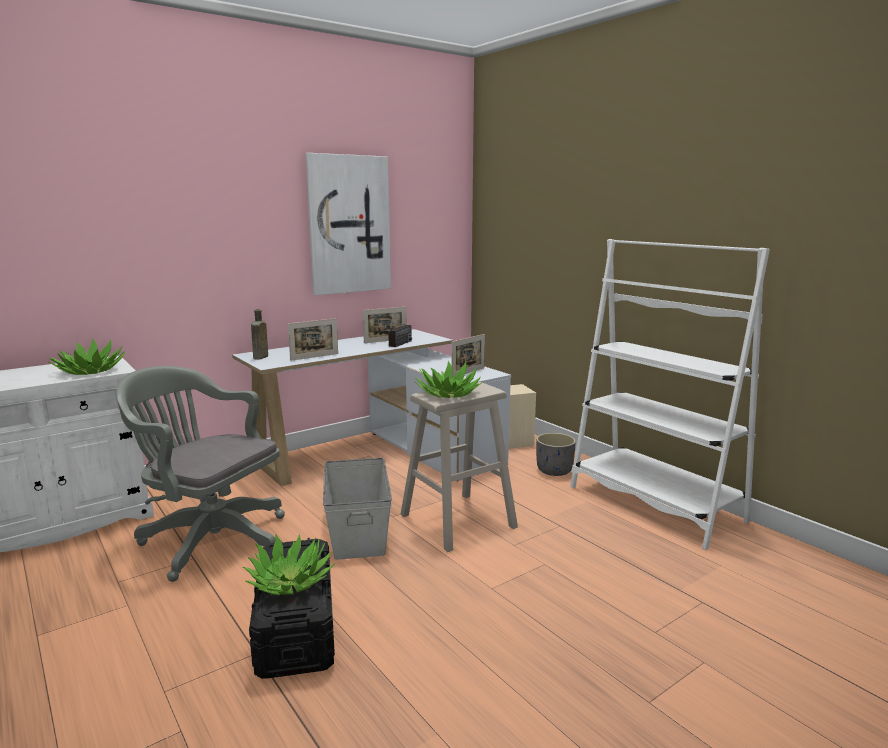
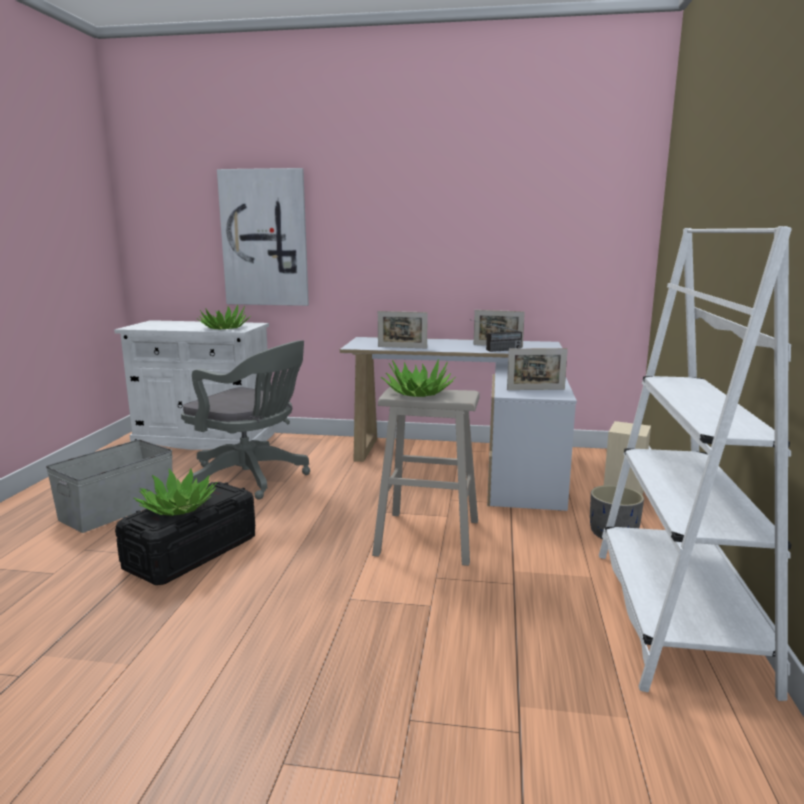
camera: 45 degrees right, 0 degrees up
grey office chair [116,366,285,582] -> grey office chair turned 135 degrees clockwise [181,340,310,500]
brown bottle [251,309,268,360] -> none
picture [305,153,391,296] -> picture moved to [217,168,309,306]
grey storage box [323,458,392,560] -> grey storage box moved to [46,440,173,533]

